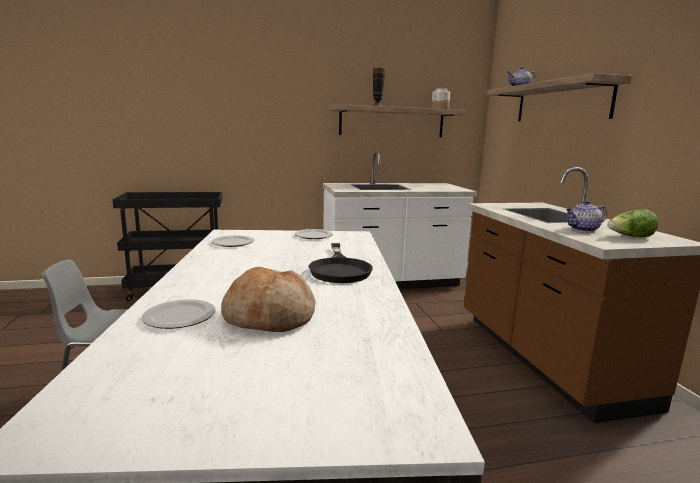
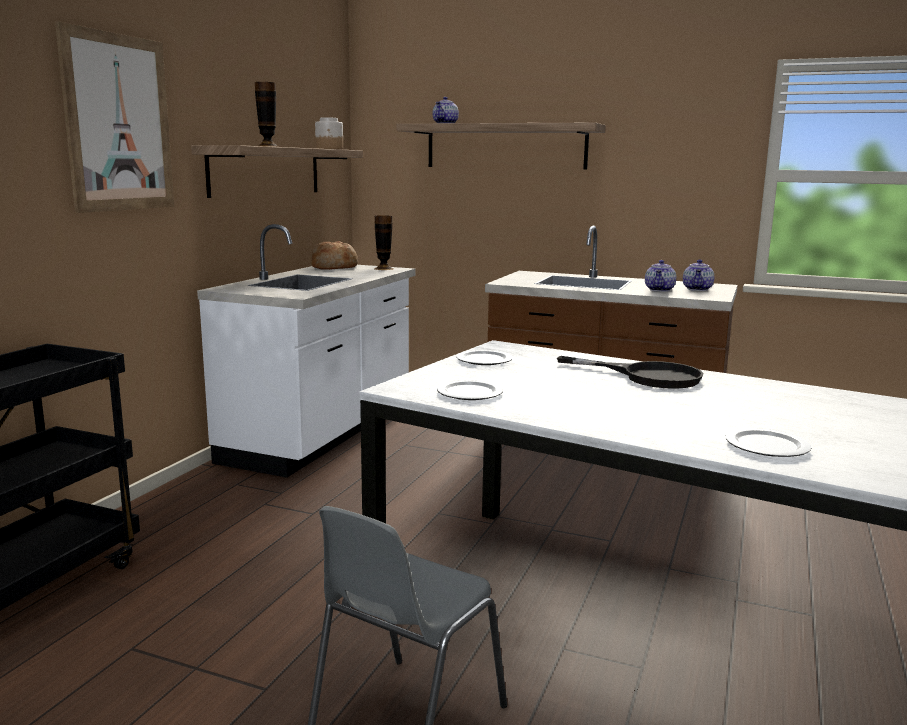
camera: 55 degrees left, 0 degrees up
bread [221,267,316,332] -> bread moved to [311,241,358,270]
lettuce [607,209,659,237] -> teapot [683,259,714,291]
none -> picture [55,21,175,213]
none -> vase [374,215,393,270]

